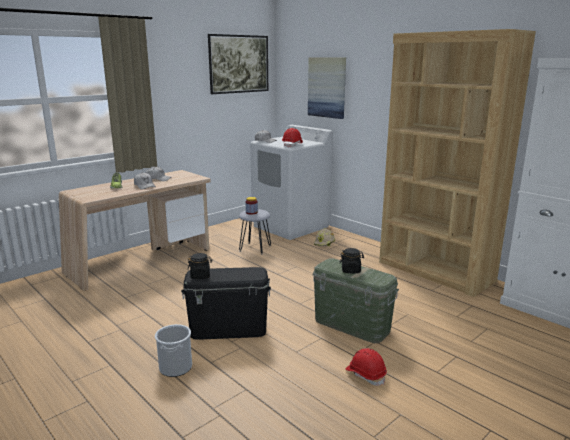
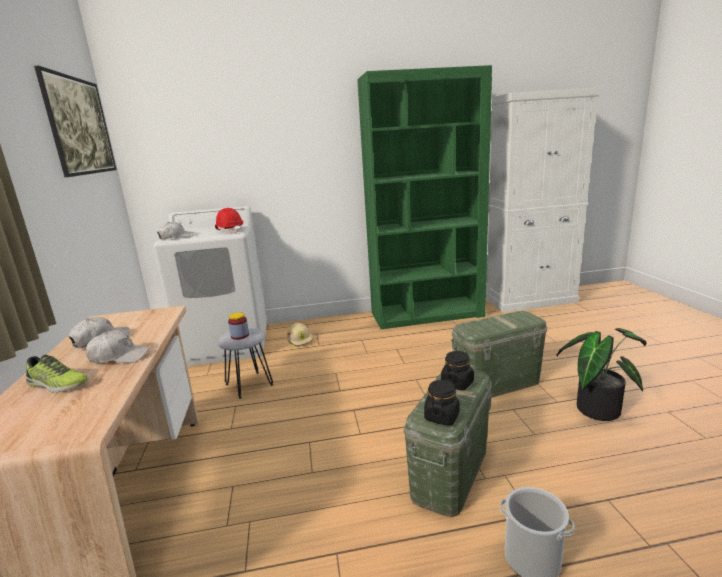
camera: 55 degrees left, 0 degrees up
black storage box [181,267,271,340] -> green storage box [404,370,492,517]
picture [308,57,346,119] -> none
black jar [340,248,364,273] -> black jar moved to [441,351,474,391]
red hard hat [346,348,387,386] -> potted plant [556,328,647,421]
brown bookcase [379,29,536,297] -> green bookcase [357,65,492,329]

